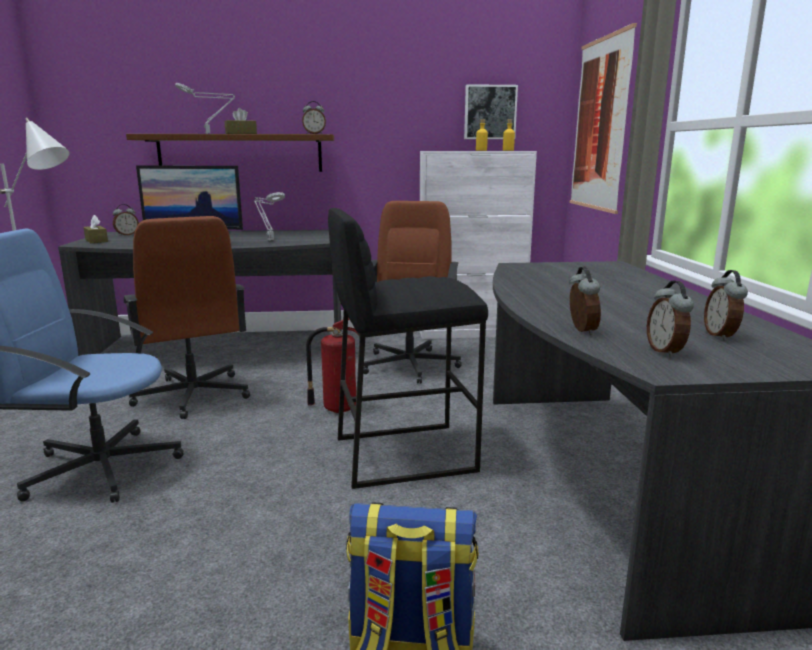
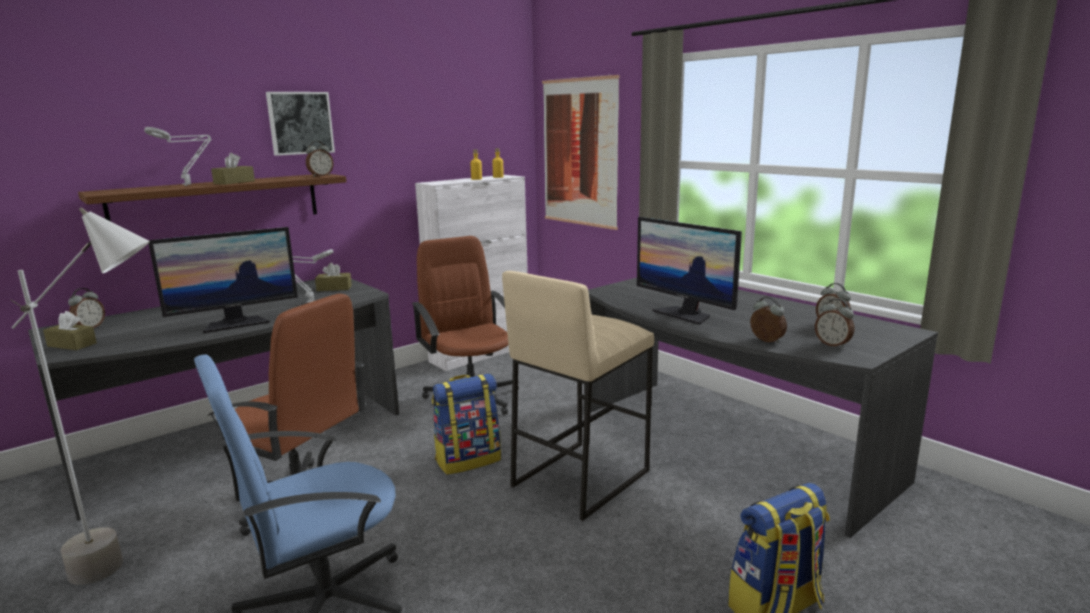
camera: 35 degrees left, 0 degrees up
fire extinguisher [306,318,358,413] -> backpack [432,374,501,475]
black stool [328,208,488,489] -> beige stool [502,271,654,521]
picture [464,84,518,139] -> picture moved to [266,92,335,156]
none -> brown tissue box [315,263,352,291]
none -> monitor [637,217,742,325]

